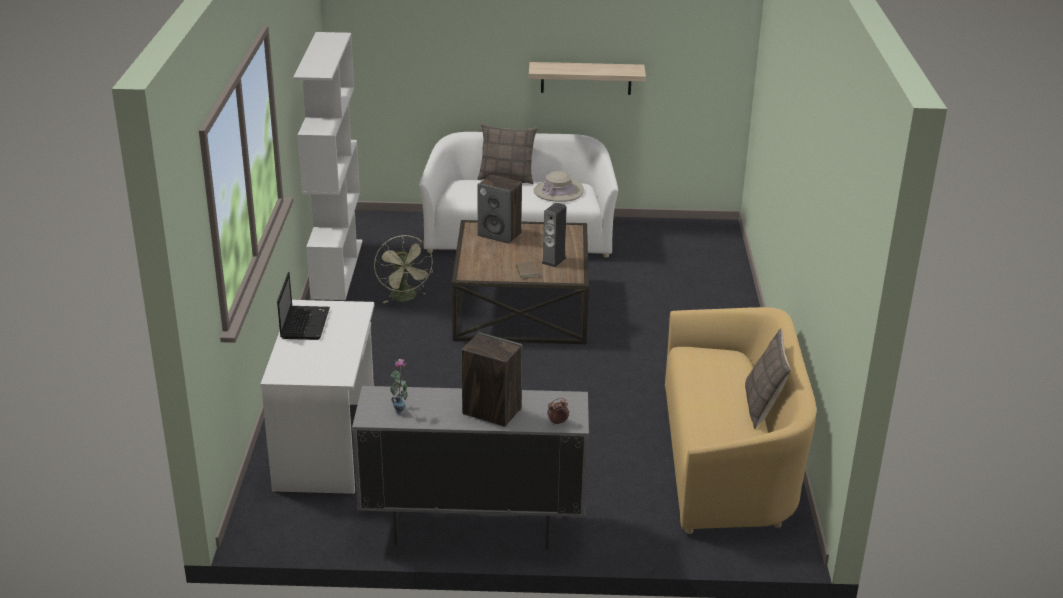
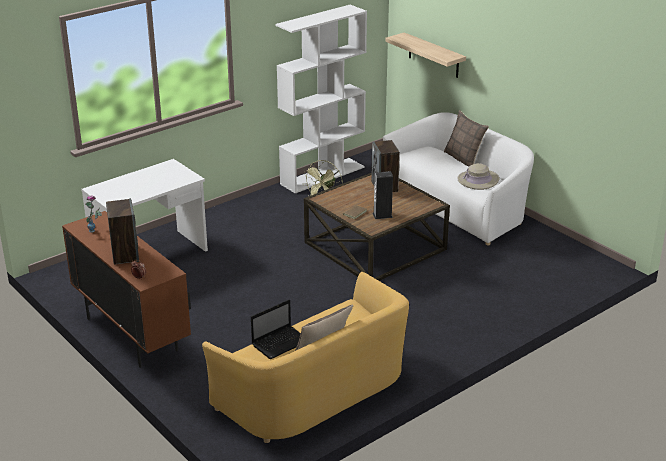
camera: 50 degrees right, 0 degrees up
laptop [277,272,330,340] -> laptop moved to [251,299,301,359]
grey cabinet [352,386,589,550] -> brown cabinet [62,211,191,368]
shelf [529,62,646,95] -> shelf moved to [385,32,466,78]

